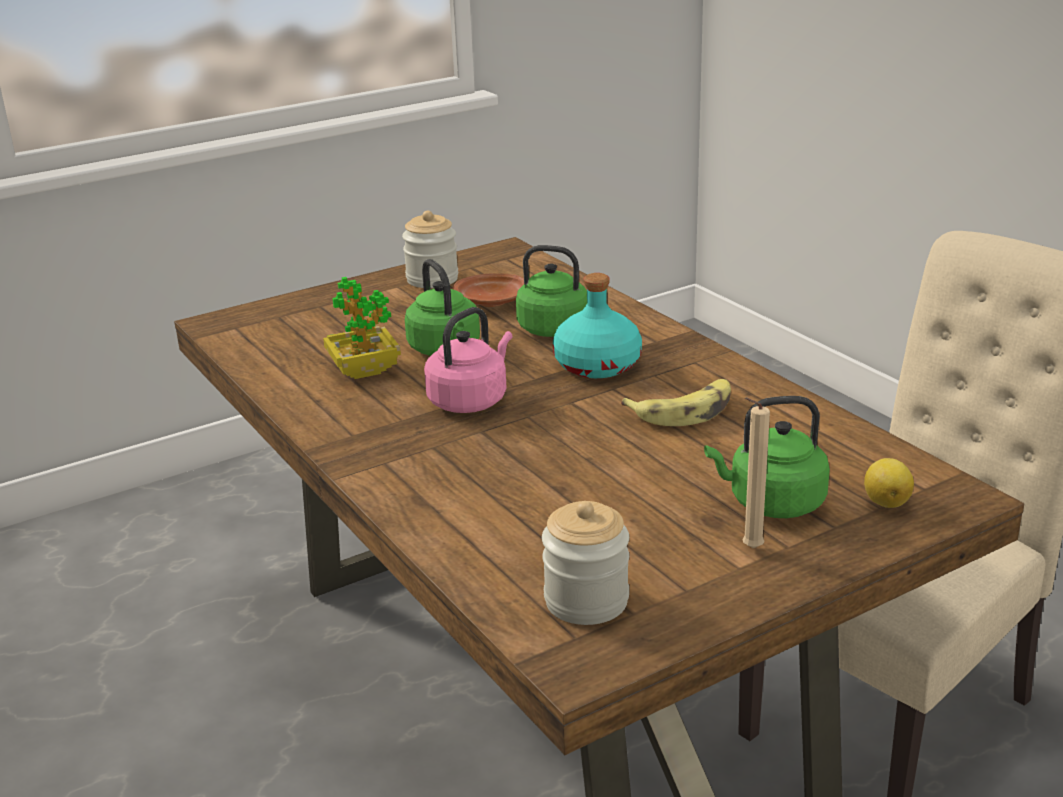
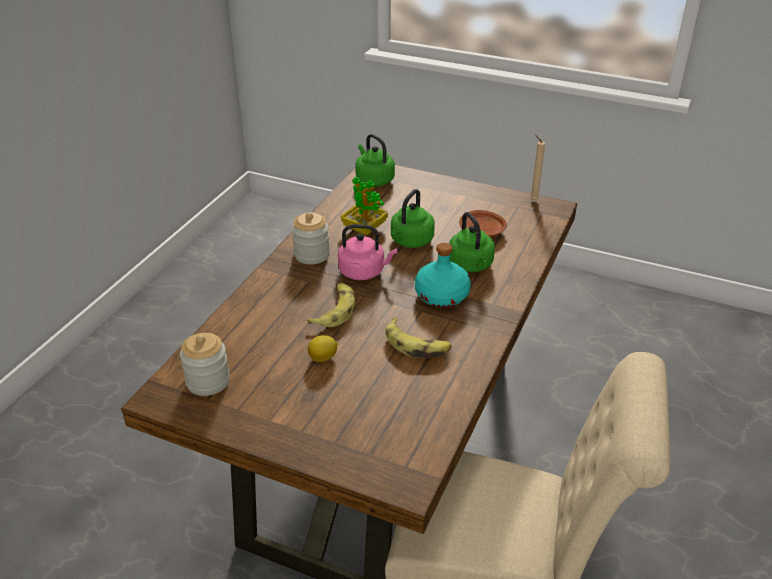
camera: 55 degrees right, 10 degrees up
jar [402,211,458,288] -> jar moved to [292,213,330,265]
green kettle [704,396,830,518] -> green kettle moved to [355,134,395,187]
beige candle [742,397,770,548] -> beige candle moved to [530,135,545,200]
lemon [864,458,914,508] -> lemon moved to [308,335,338,362]
none -> banana [307,283,355,327]

